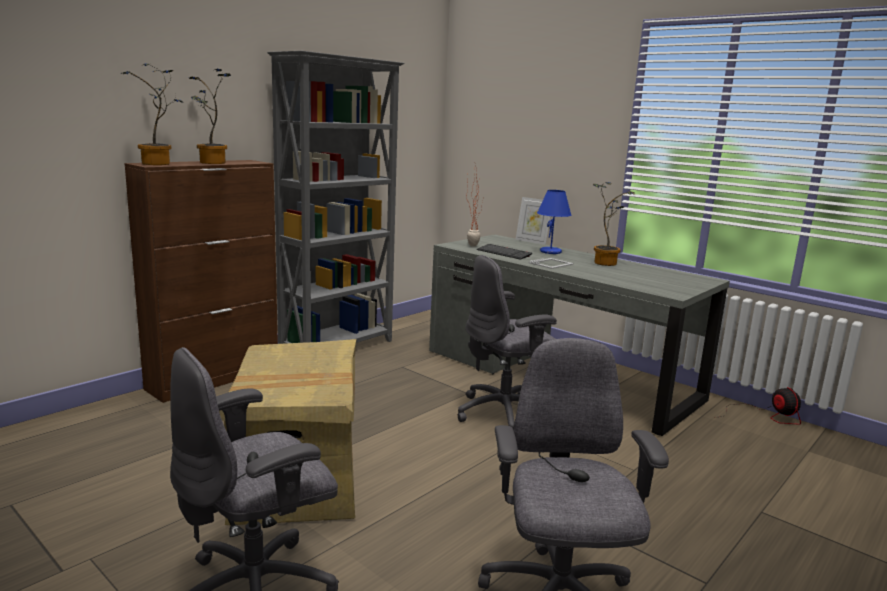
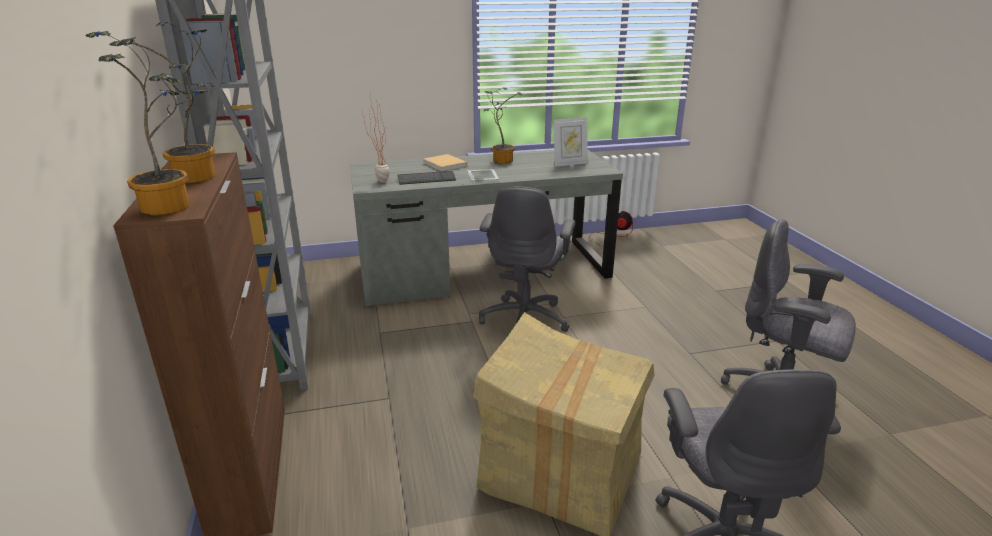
camera: 55 degrees left, 10 degrees up
picture frame [515,197,550,245] -> picture frame moved to [554,117,588,167]
blue table lamp [537,190,572,254] -> beige book [423,154,467,171]

